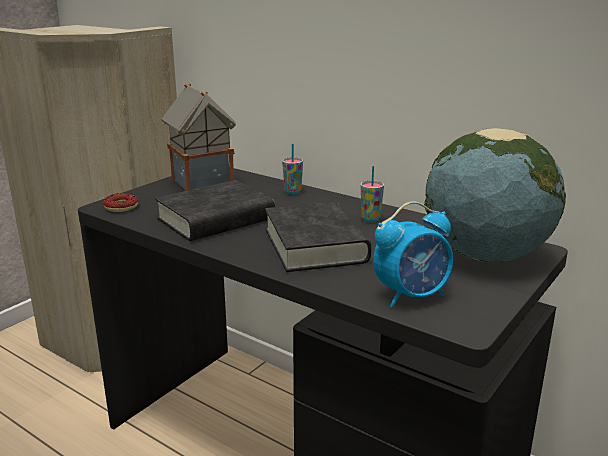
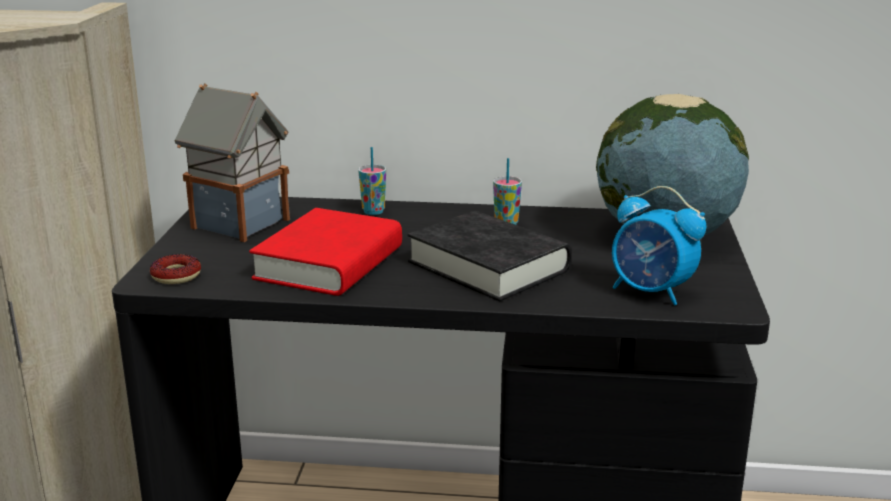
camera: 30 degrees left, 0 degrees up
black book [155,180,275,241] -> red book [249,208,402,296]
alarm clock [373,201,453,308] -> alarm clock turned 90 degrees clockwise [612,186,706,305]

